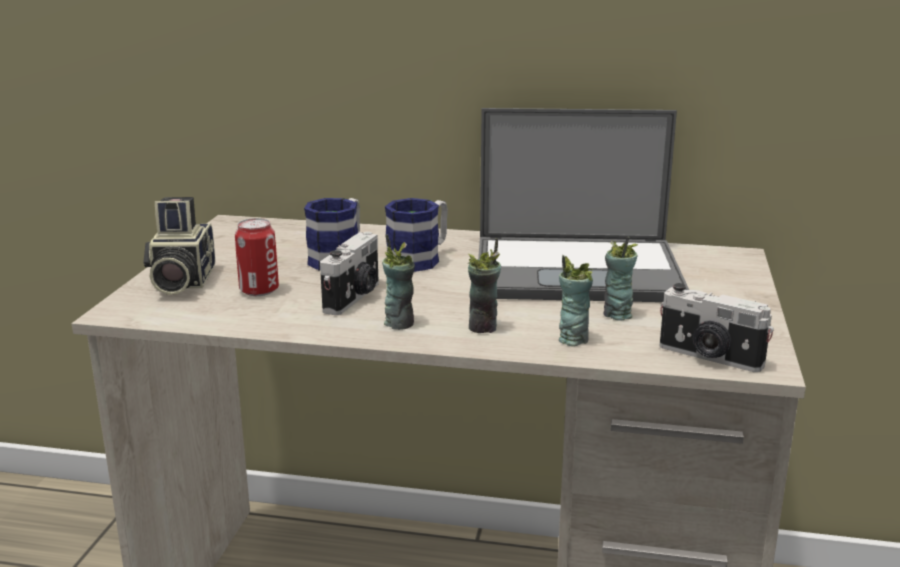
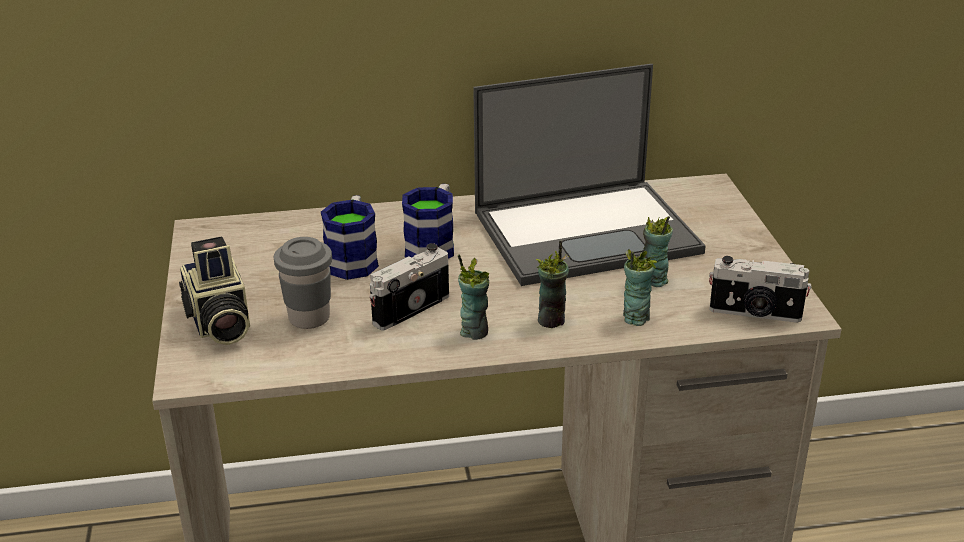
camera: 20 degrees left, 10 degrees up
can [235,218,279,296] -> grey cup [274,237,332,329]
camera [320,232,379,315] -> camera turned 135 degrees counterclockwise [369,243,449,331]

